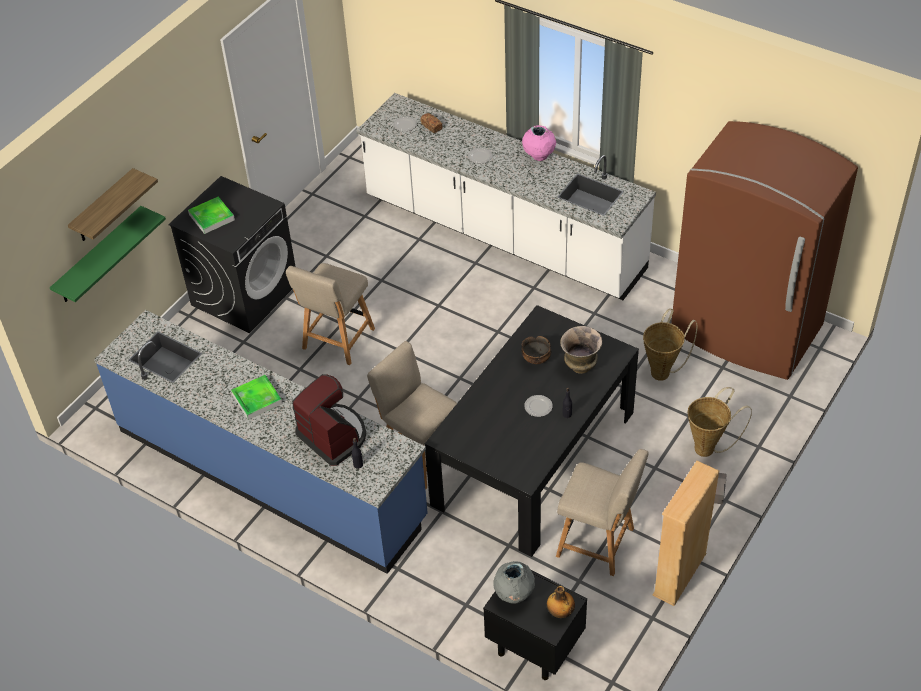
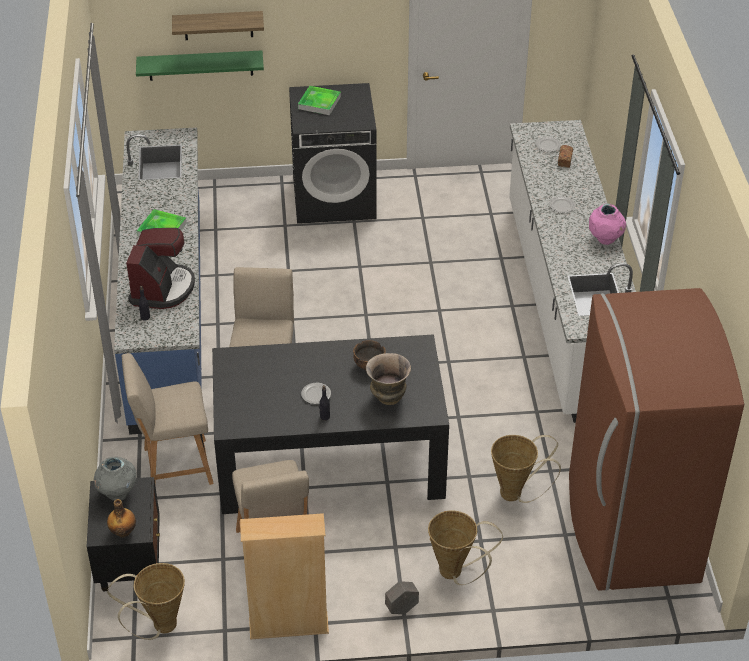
camera: 50 degrees right, 5 degrees down
beige chair [286,263,375,365] -> beige chair moved to [122,353,214,485]
none -> basket [107,563,185,640]

